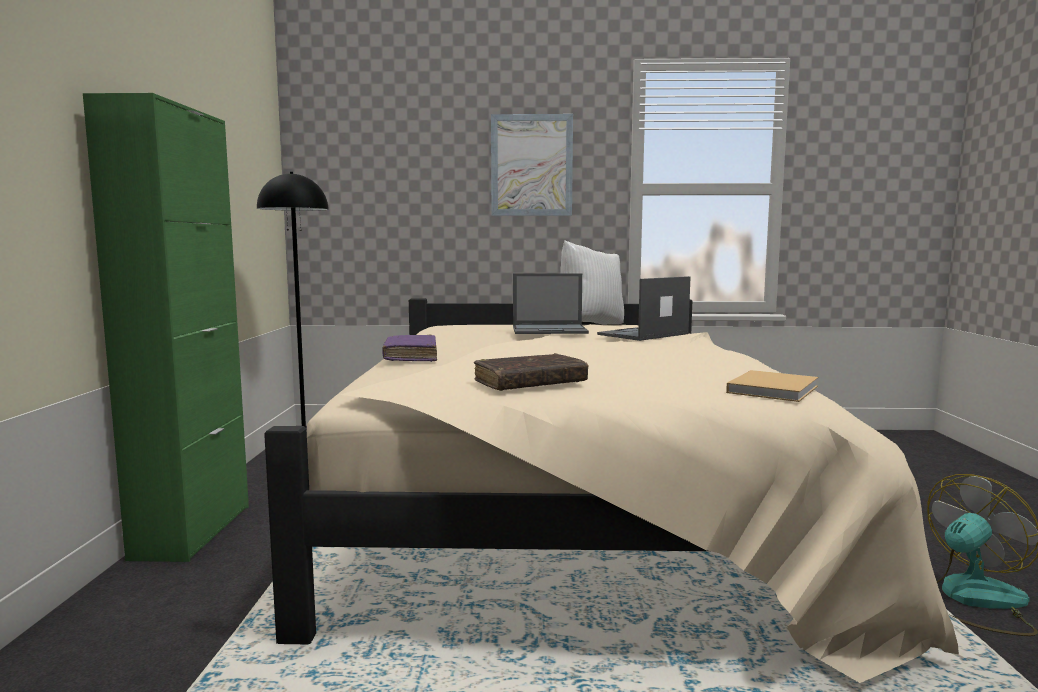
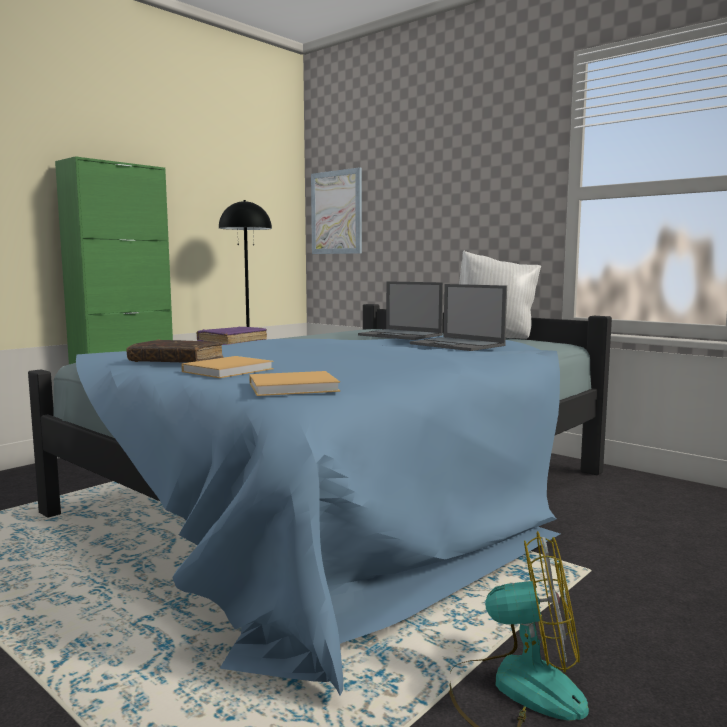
camera: 40 degrees right, 0 degrees up
beige bed [264,298,959,683] -> blue bed [28,304,612,696]
picture [491,114,573,216] -> picture moved to [311,167,362,254]
laptop [597,276,690,341] -> laptop turned 135 degrees counterclockwise [410,284,507,351]
none -> beige book [181,356,274,378]

